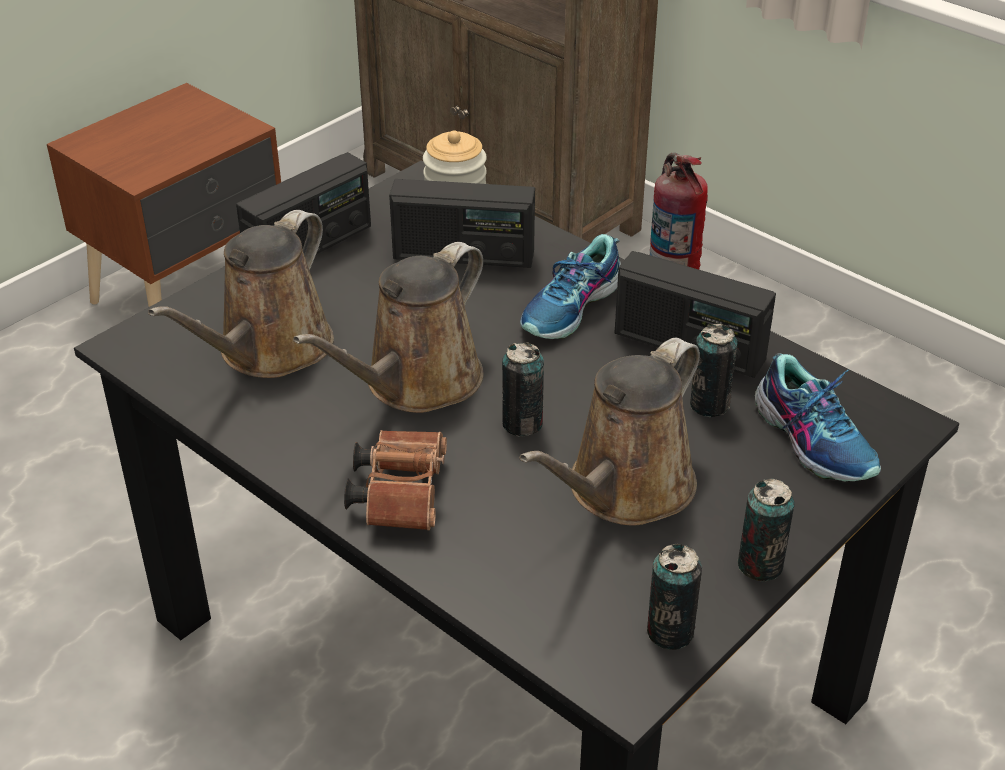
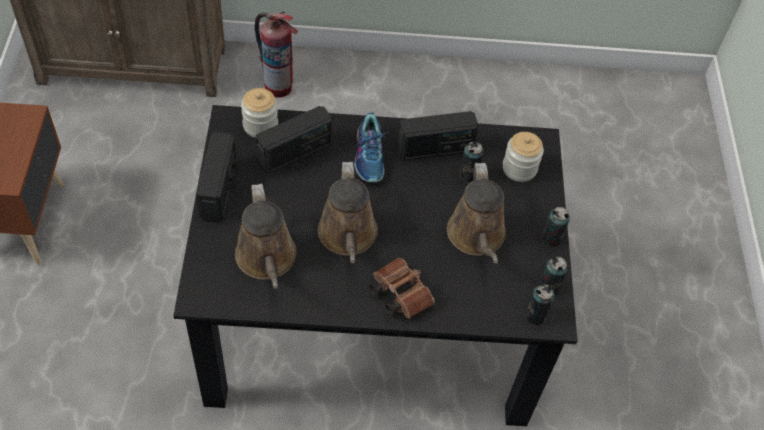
camera: 45 degrees left, 15 degrees up
can [502,342,544,437] -> can moved to [525,284,555,325]
shoe [755,353,881,481] -> jar [503,132,544,182]

